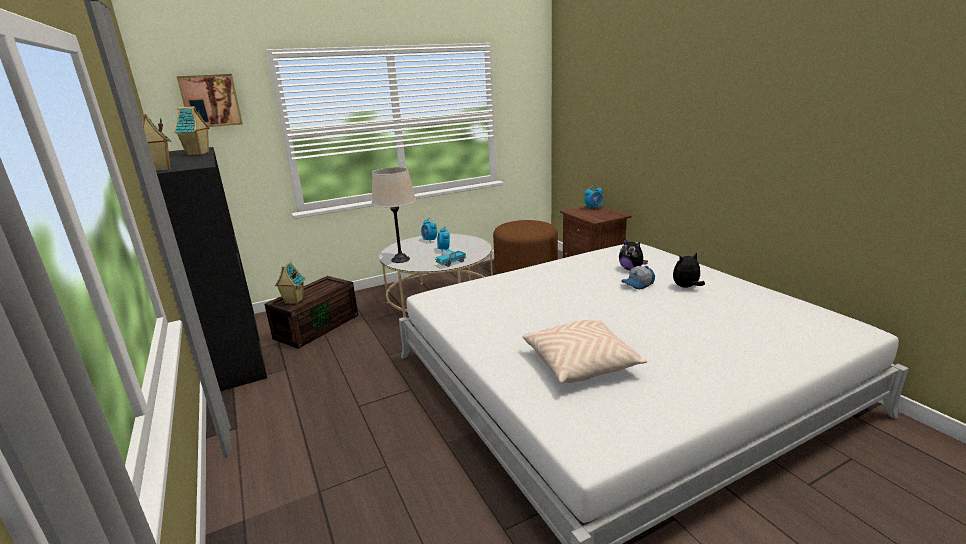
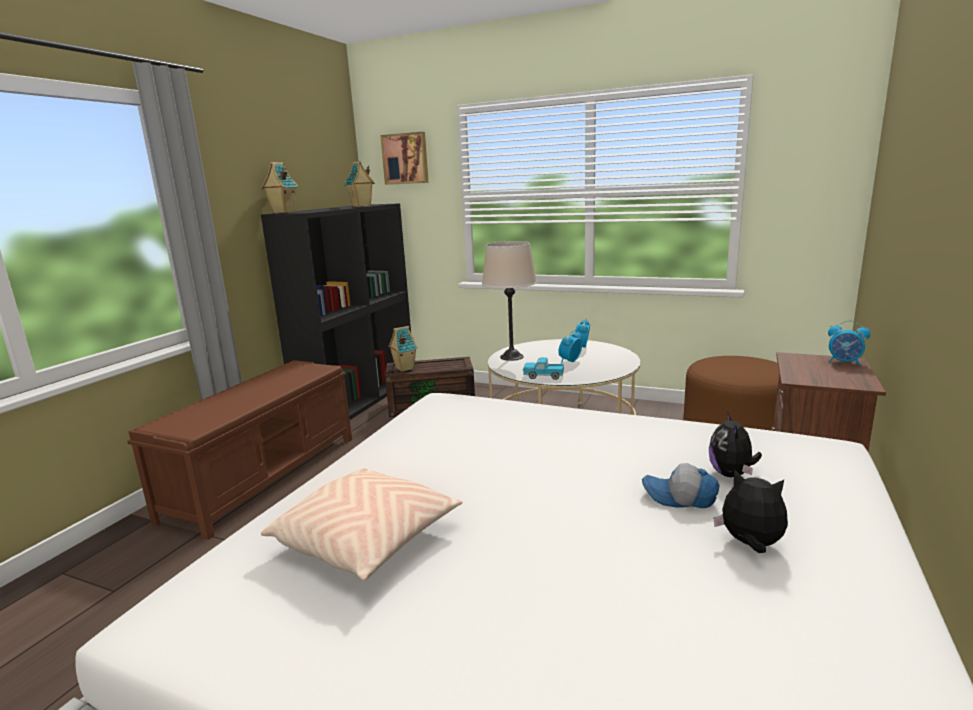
camera: 50 degrees right, 5 degrees down
none -> brown bench [127,360,352,540]

